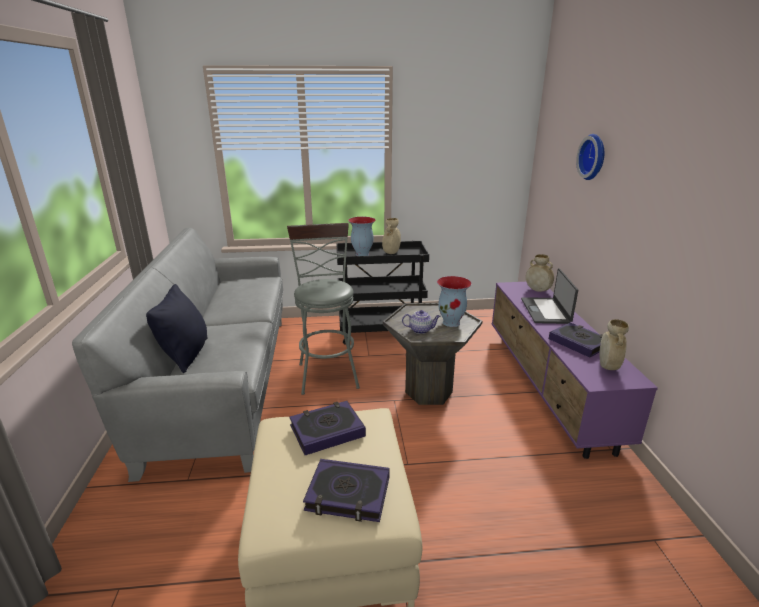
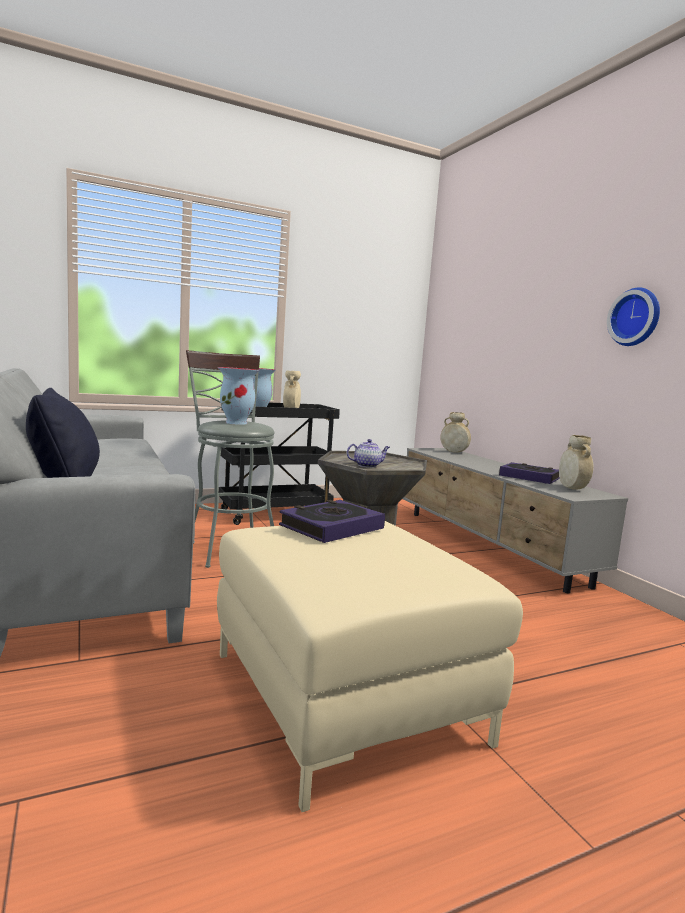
camera: 20 degrees left, 15 degrees down
book [303,459,390,522] -> none
vase [437,276,472,327] -> vase moved to [218,367,260,425]
purple tv stand [492,282,658,459] -> grey tv stand [403,448,628,594]
laptop [521,268,578,324] -> none
wall clock [576,134,604,180] -> wall clock moved to [607,287,660,346]

